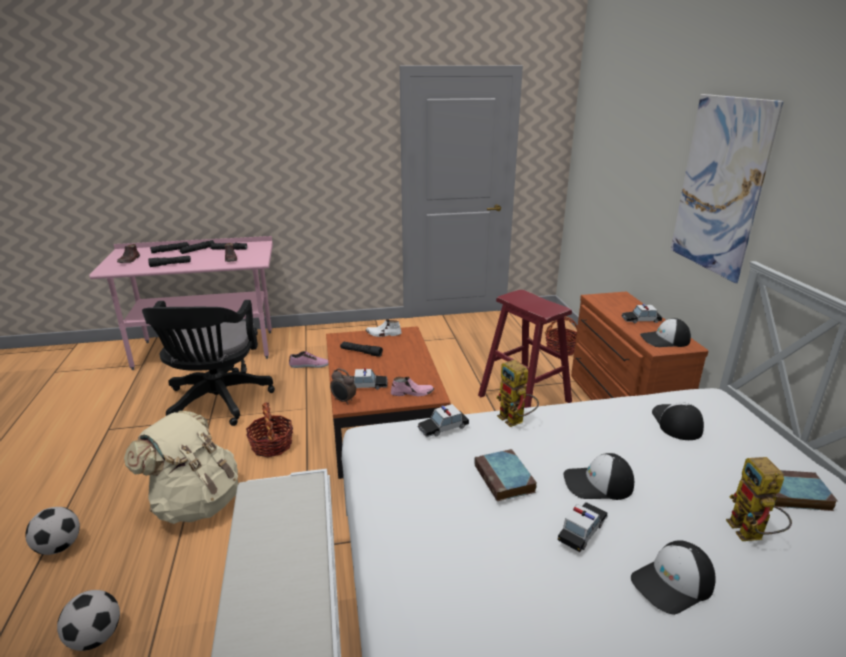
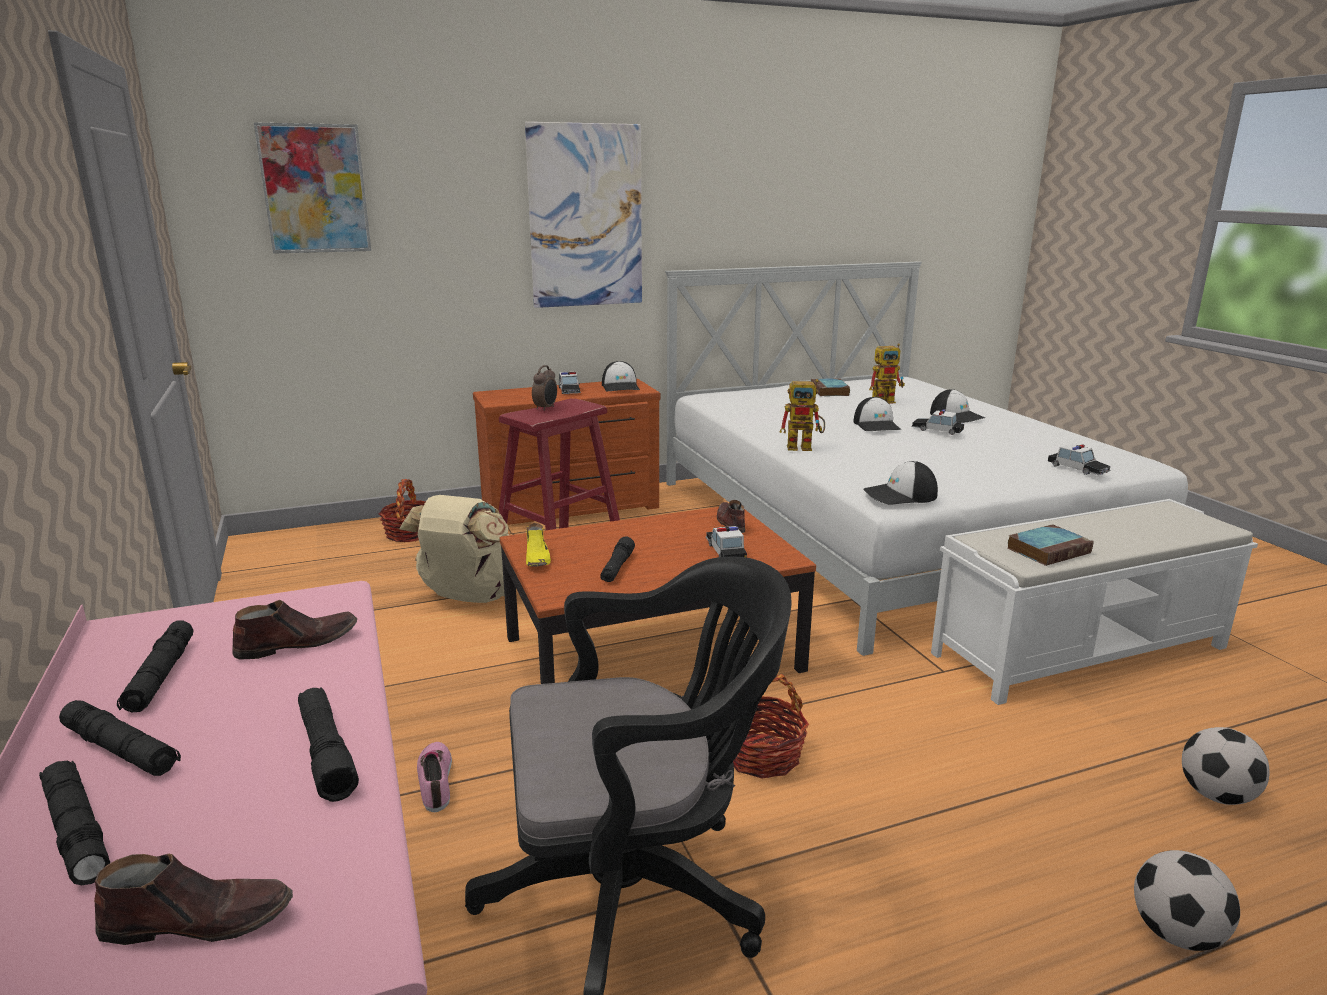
camera: 100 degrees left, 5 degrees down
beige backpack [124,411,239,524] -> beige backpack moved to [399,495,509,603]
alarm clock [330,369,356,405] -> alarm clock moved to [532,365,557,411]
white shoe [366,319,402,337] -> yellow shoe [526,523,551,567]
pink shoe [391,377,434,396] -> brown shoe [717,500,745,533]
toy car [418,404,469,437] -> toy car moved to [1048,444,1110,475]
book [474,449,537,502] -> book moved to [1007,524,1094,566]
toy robot [496,359,539,427] -> toy robot turned 45 degrees clockwise [779,379,825,451]
cap [652,402,704,440] -> cap moved to [863,461,938,504]
none -> picture [254,122,371,254]

